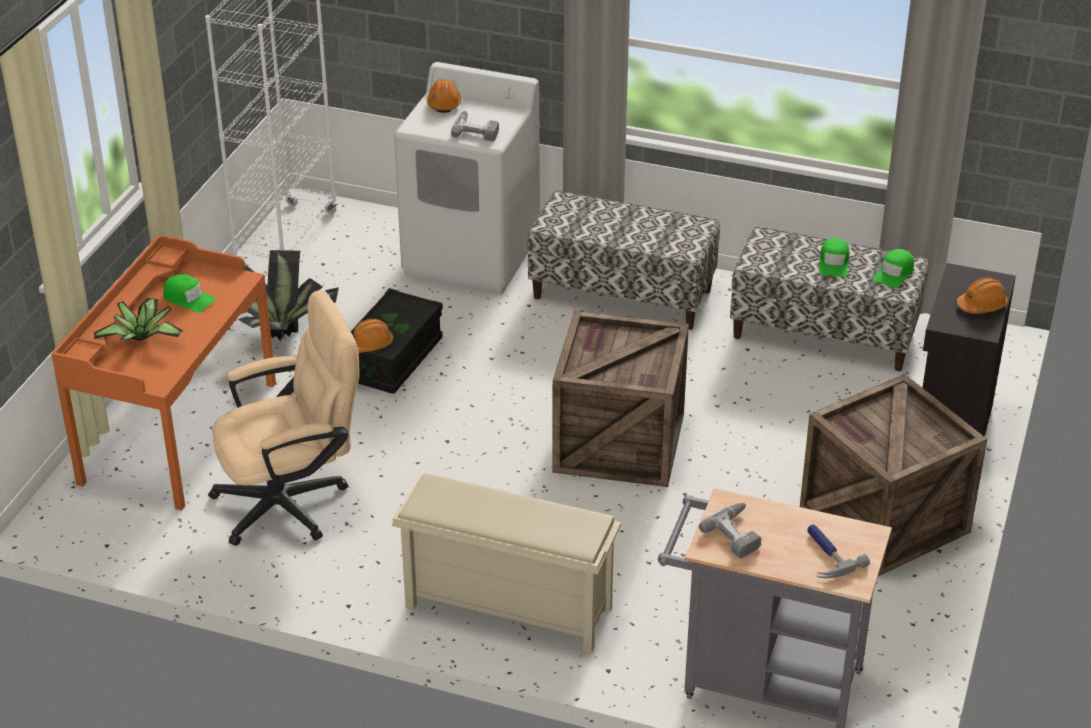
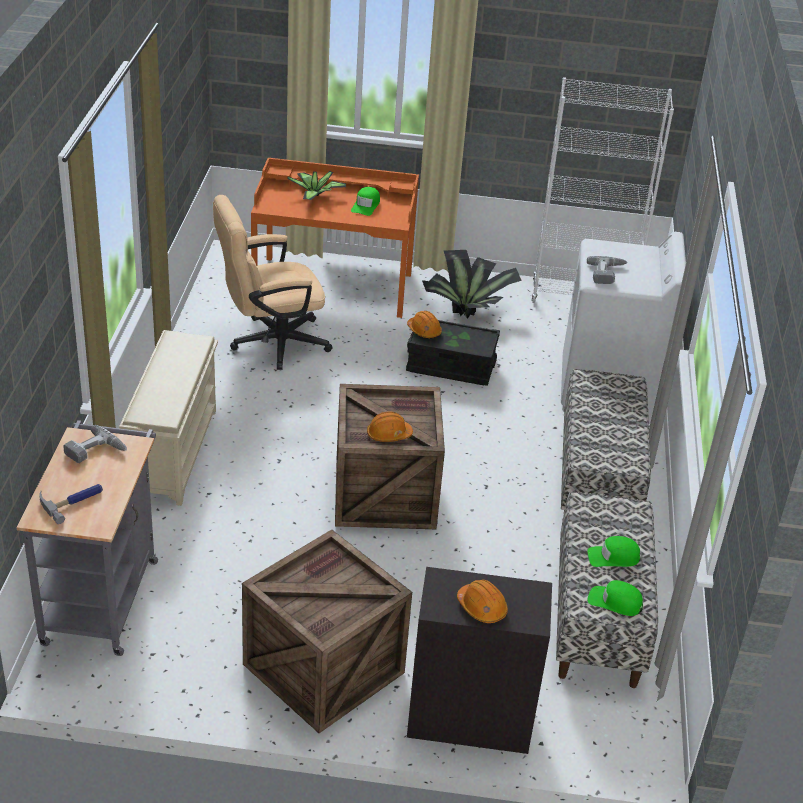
camera: 75 degrees right, 0 degrees up
beige office chair [208,290,360,546] -> beige office chair turned 105 degrees clockwise [213,195,333,370]
orange hard hat [427,79,462,113] -> orange hard hat moved to [367,411,413,442]

